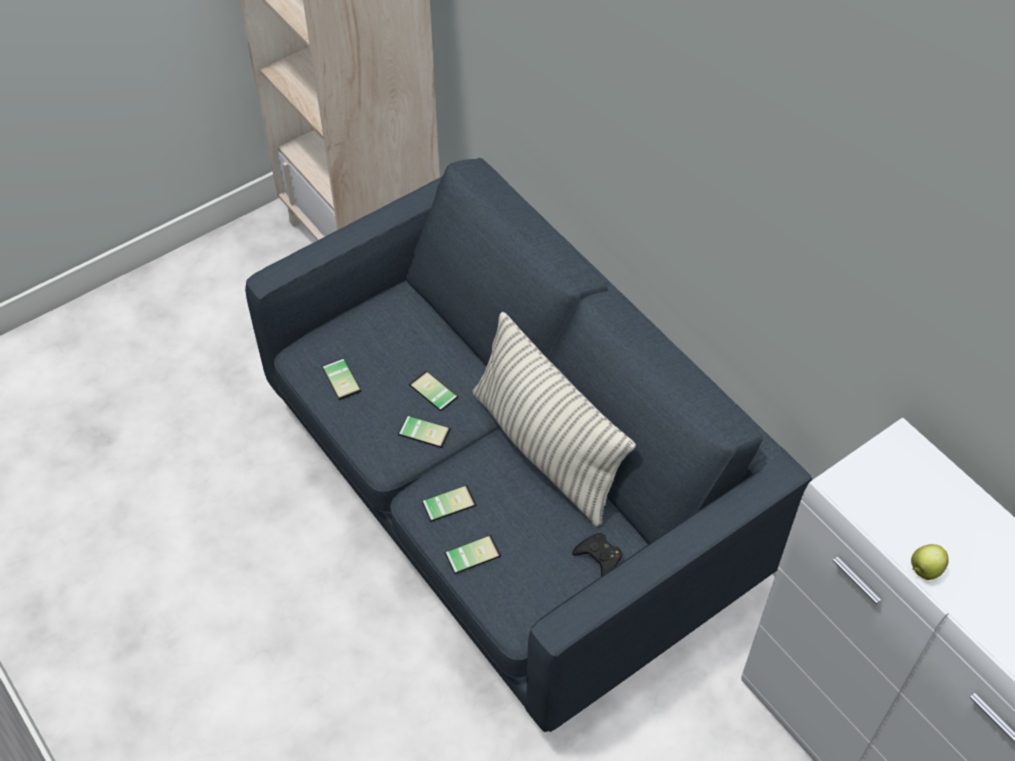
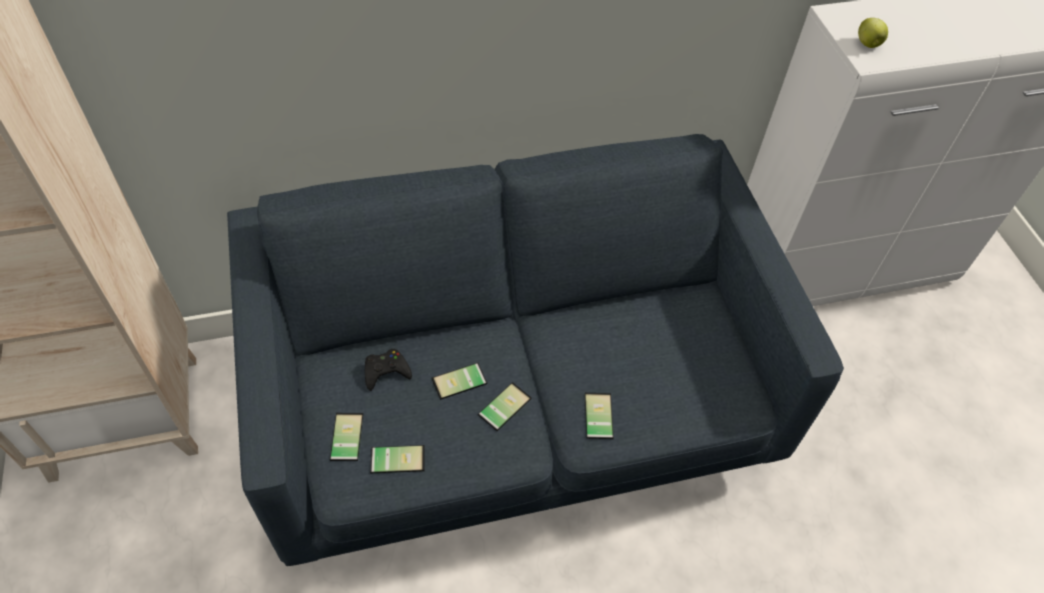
camera: 70 degrees left, 0 degrees up
phone [445,535,501,574] -> phone moved to [330,413,363,461]
pillow [473,312,636,526] -> none
black game controller [572,533,622,577] -> black game controller moved to [365,349,412,391]
apple [911,544,949,580] -> apple moved to [858,18,888,48]

